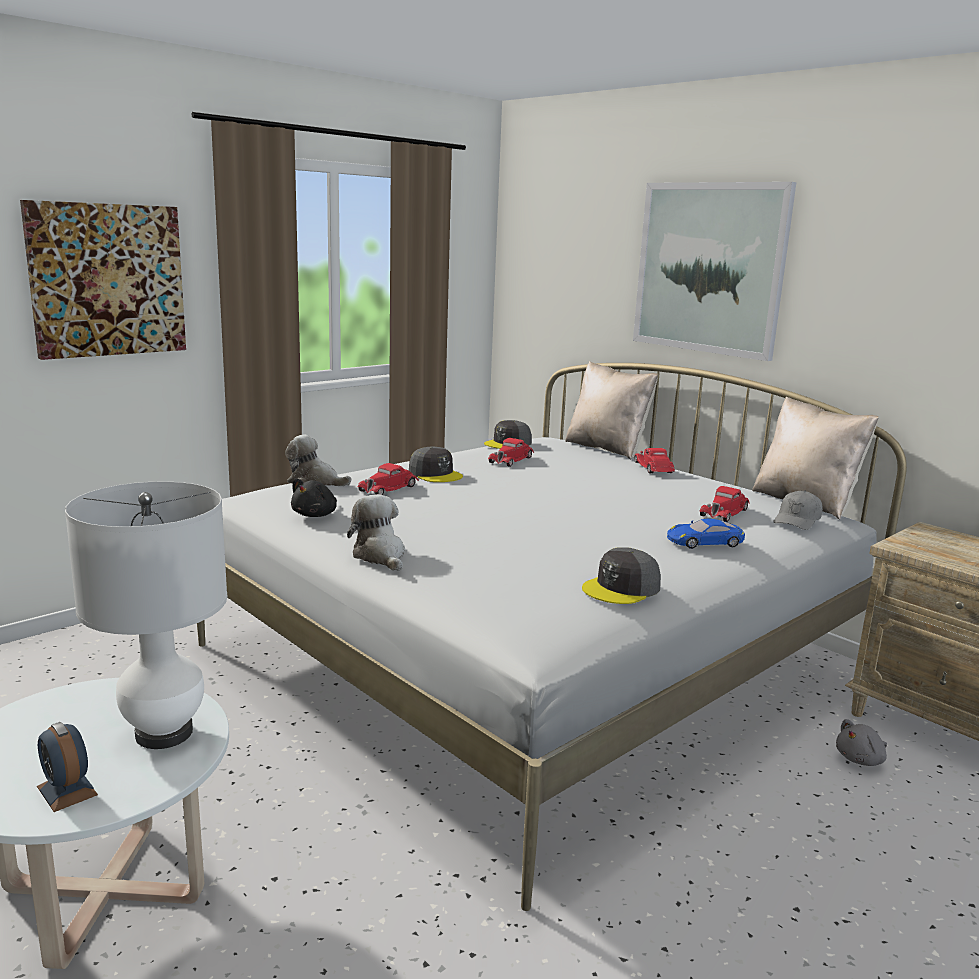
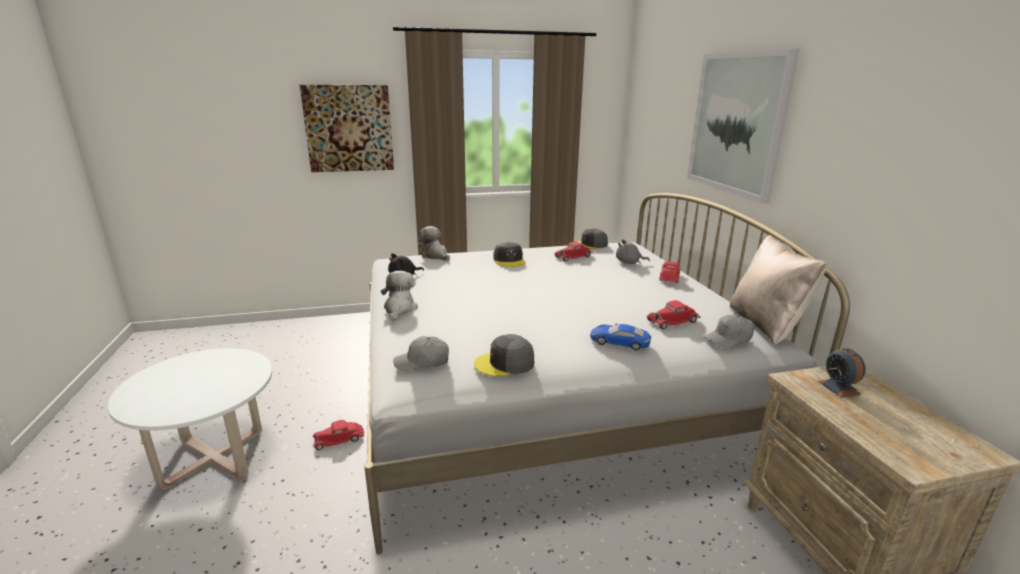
camera: 30 degrees right, 5 degrees up
alarm clock [37,722,98,812] -> alarm clock moved to [818,348,866,398]
white table lamp [65,481,228,749] -> none
red toy car [357,463,419,495] -> red toy car moved to [313,420,364,450]
beige pillow [565,361,658,459] -> none
grey plush toy [836,719,887,766] -> grey plush toy moved to [616,239,650,264]
none -> grey cap [393,336,449,371]

